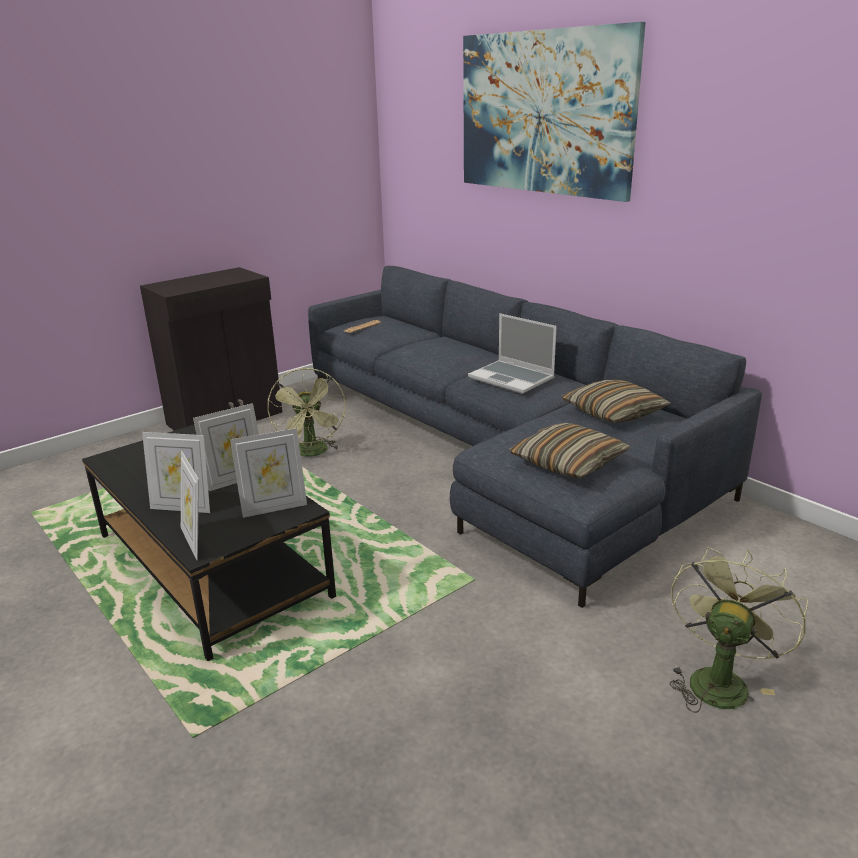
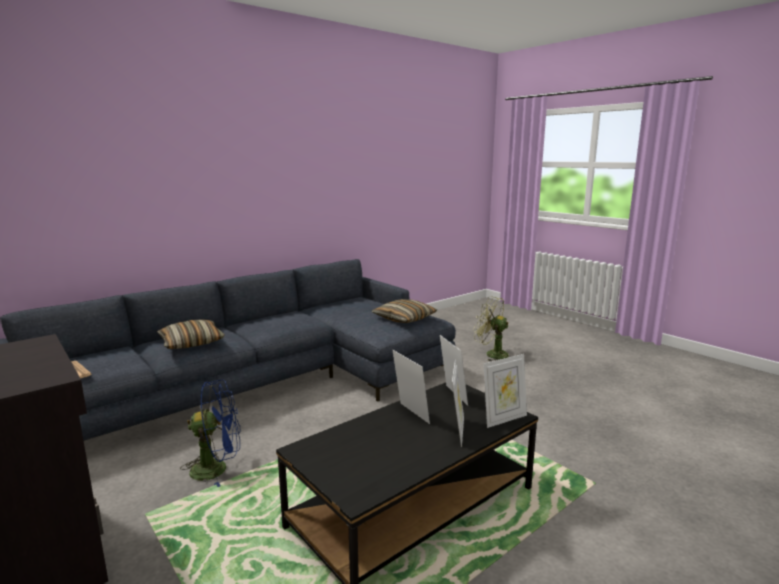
camera: 90 degrees left, 10 degrees down
green fan [267,368,346,457] -> blue fan [180,380,241,487]
picture [463,22,646,202] -> none
laptop [468,313,557,394] -> none
pillow [561,380,671,423] -> pillow moved to [157,319,225,349]

